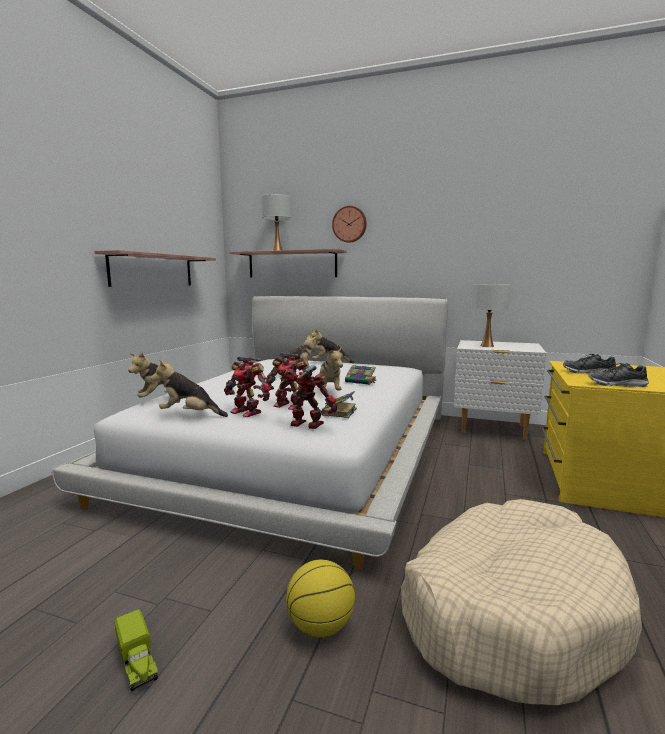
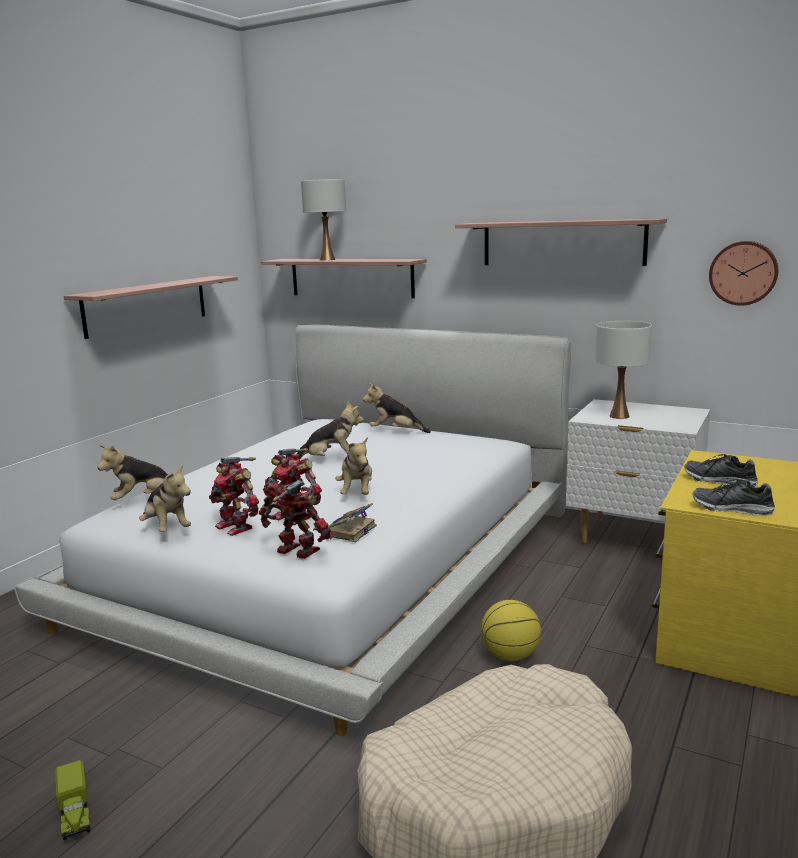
camera: 10 degrees right, 5 degrees up
plush toy [151,360,228,417] -> plush toy turned 150 degrees counterclockwise [139,465,191,532]
basketball [286,560,355,637] -> basketball moved to [481,600,541,661]
wall clock [332,206,367,243] -> wall clock moved to [709,241,778,306]
book [345,365,376,385] -> none
none -> shelf [455,218,667,266]

